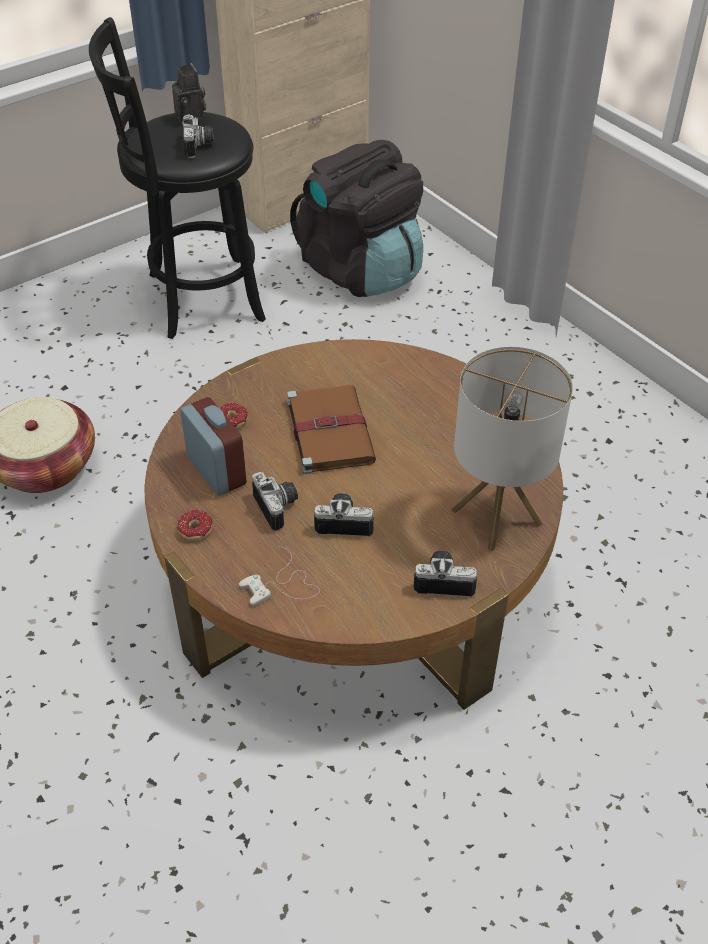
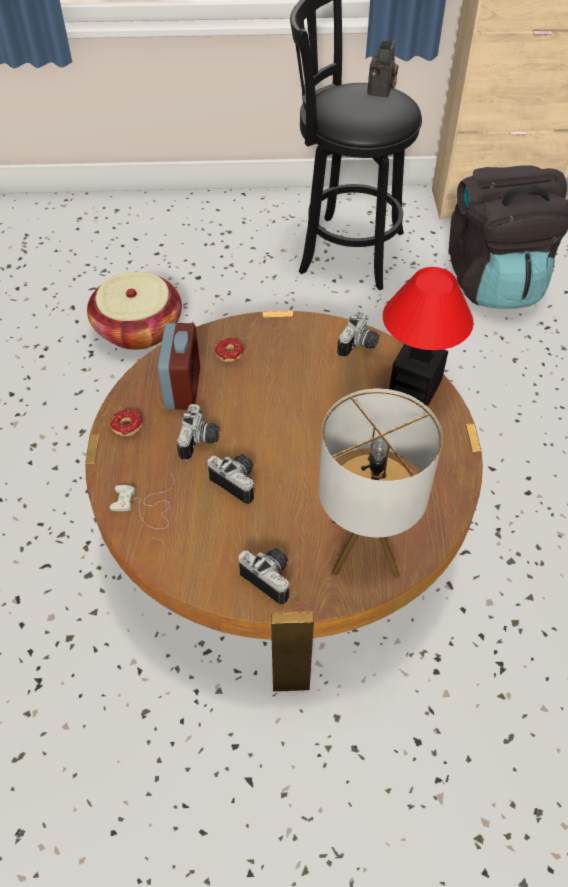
camera: 35 degrees right, 5 degrees up
camera [182,115,214,158] -> camera moved to [337,311,379,358]
brown book [287,385,376,474] -> none
none -> table lamp [383,267,474,406]

